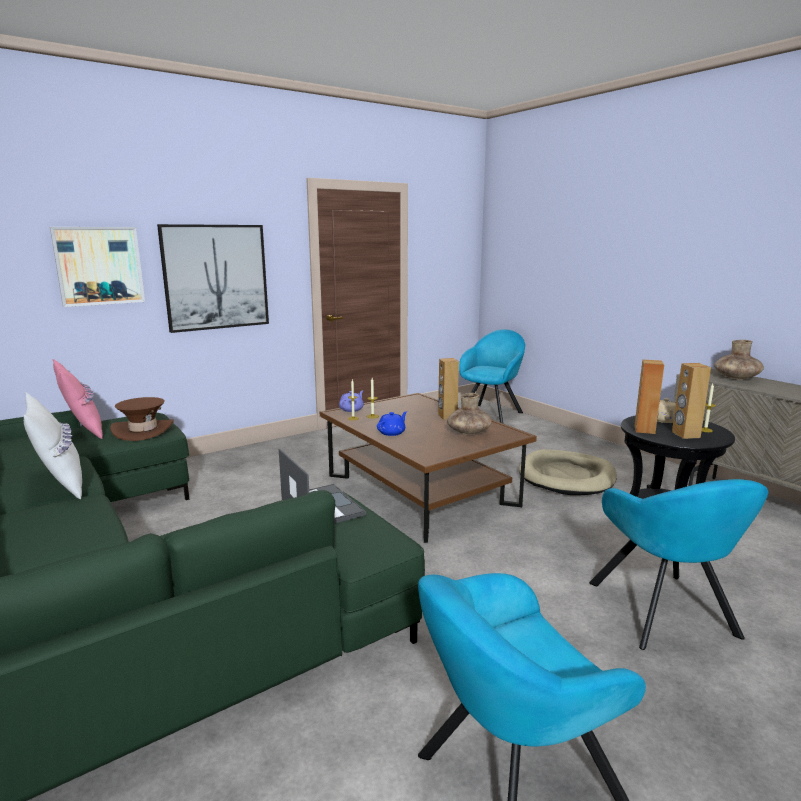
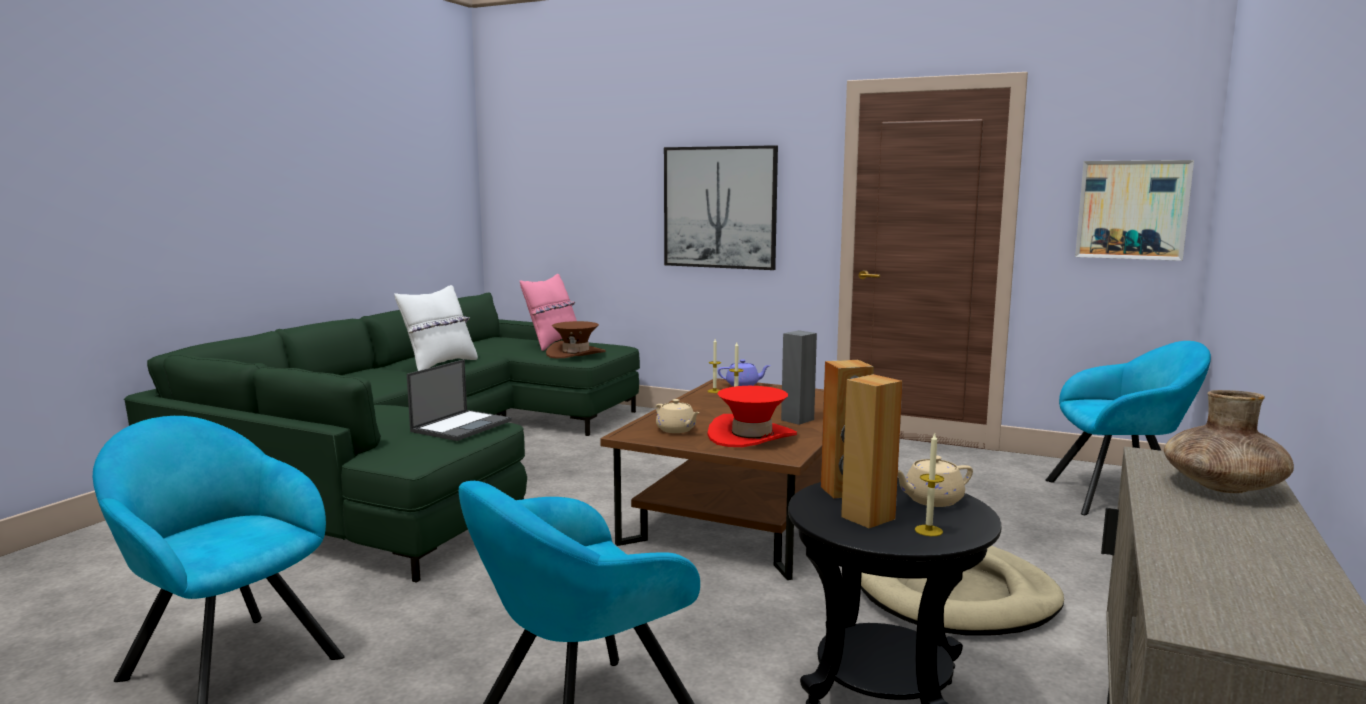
camera: 60 degrees right, 5 degrees down
picture [50,227,145,307] -> picture moved to [1075,160,1194,261]
blue teapot [377,411,407,436] -> none
brown speaker [438,358,459,420] -> grey speaker [781,330,817,425]
brown vase [447,393,492,435] -> red hat [707,386,797,447]
none -> beige teapot [656,399,700,433]

